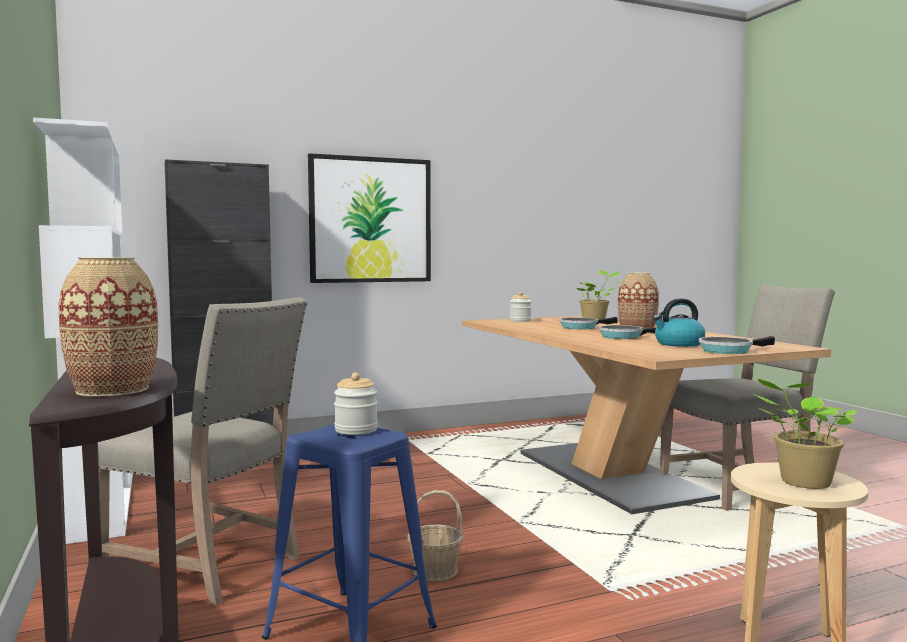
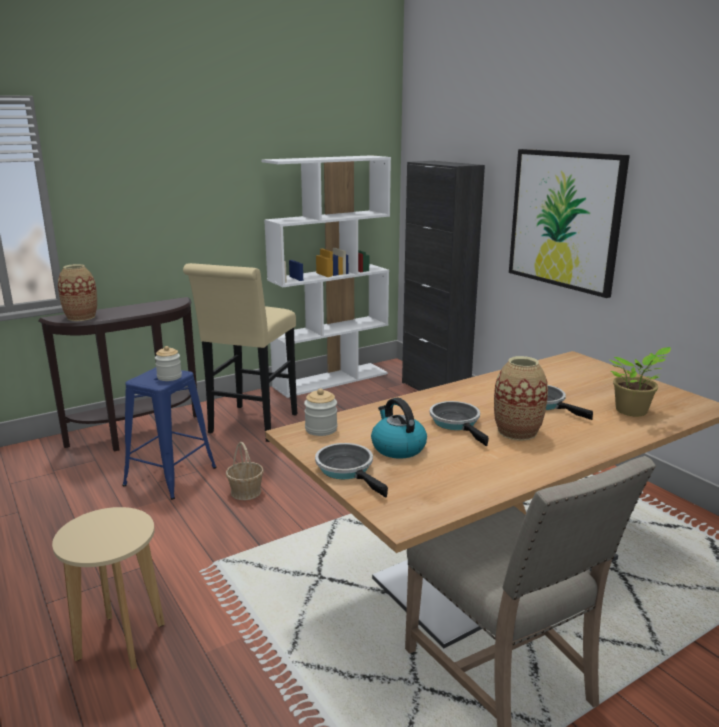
camera: 80 degrees right, 15 degrees up
beige chair [98,297,308,606] -> beige stool [183,263,297,442]
jar [510,291,532,322] -> jar moved to [304,388,337,436]
potted plant [753,379,859,489] -> none

